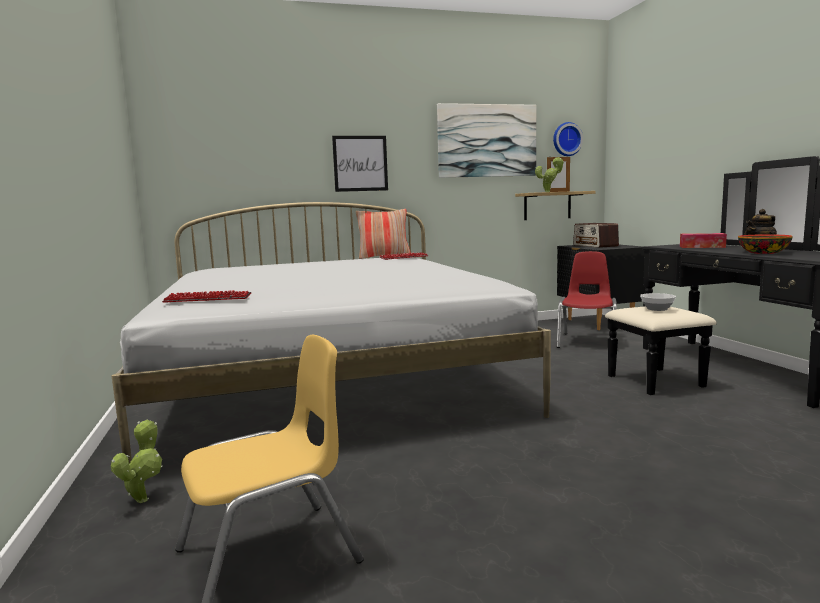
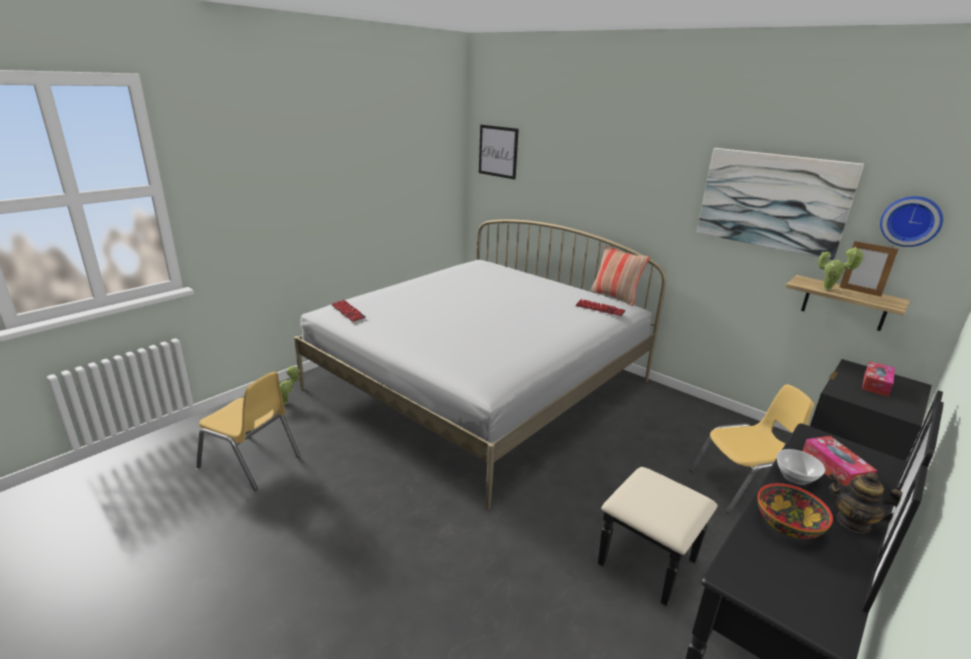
camera: 55 degrees right, 15 degrees up
picture [332,136,388,192] -> picture moved to [479,125,519,180]
red chair [557,251,617,348] -> yellow chair [689,384,814,514]
radio [573,223,619,248] -> tissue box [862,361,895,397]
bowl [640,293,676,311] -> bowl moved to [777,449,825,485]

